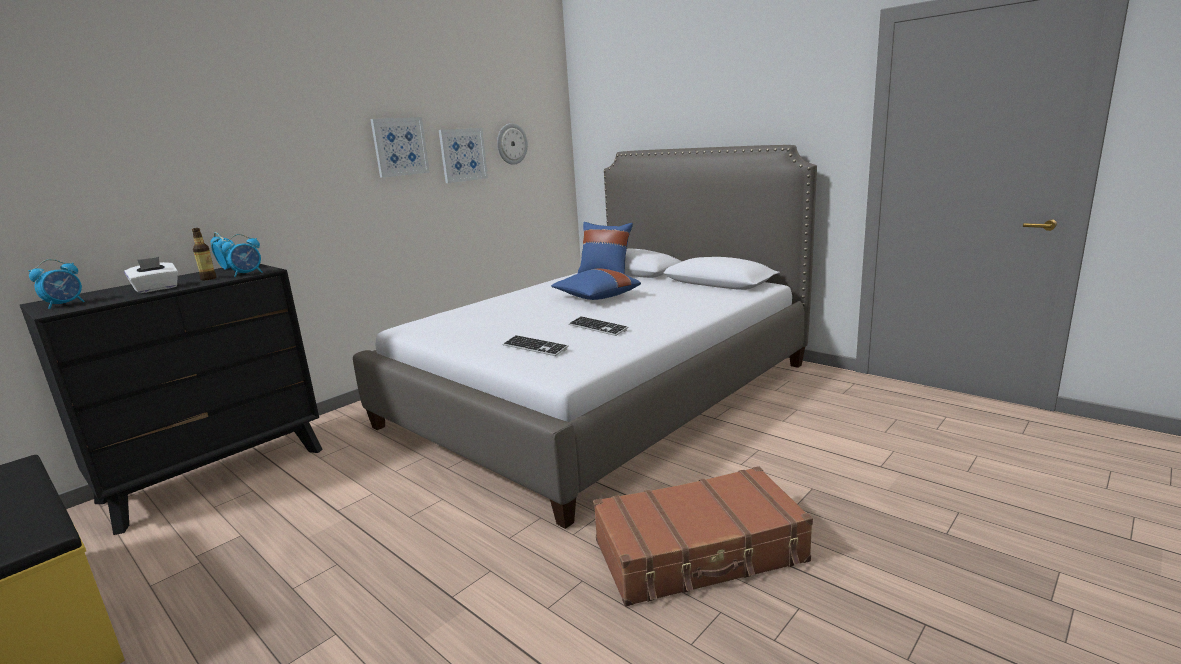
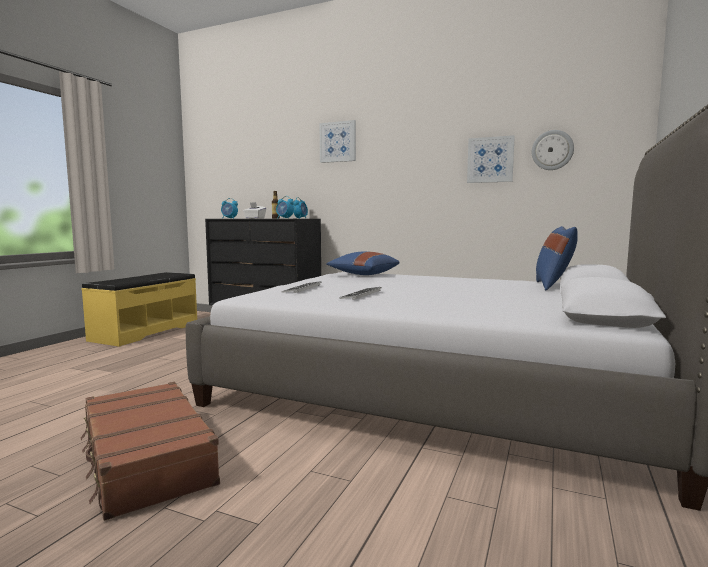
camera: 70 degrees right, 10 degrees down
picture [371,117,430,178] -> picture moved to [320,120,356,163]
blue pillow [551,269,641,300] -> blue pillow moved to [326,251,400,275]

